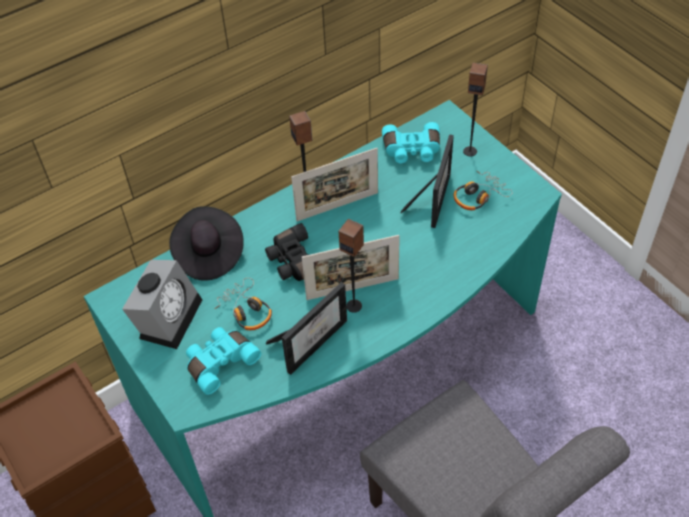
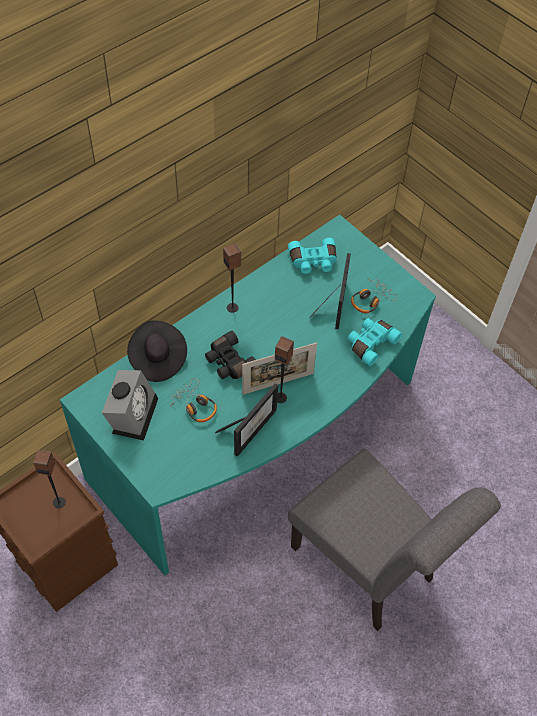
camera: 10 degrees left, 5 degrees up
turquoise binoculars [186,327,261,395] -> turquoise binoculars moved to [348,318,402,366]
picture frame [291,148,378,221] -> none
speaker [463,63,488,157] -> speaker moved to [33,449,66,508]

